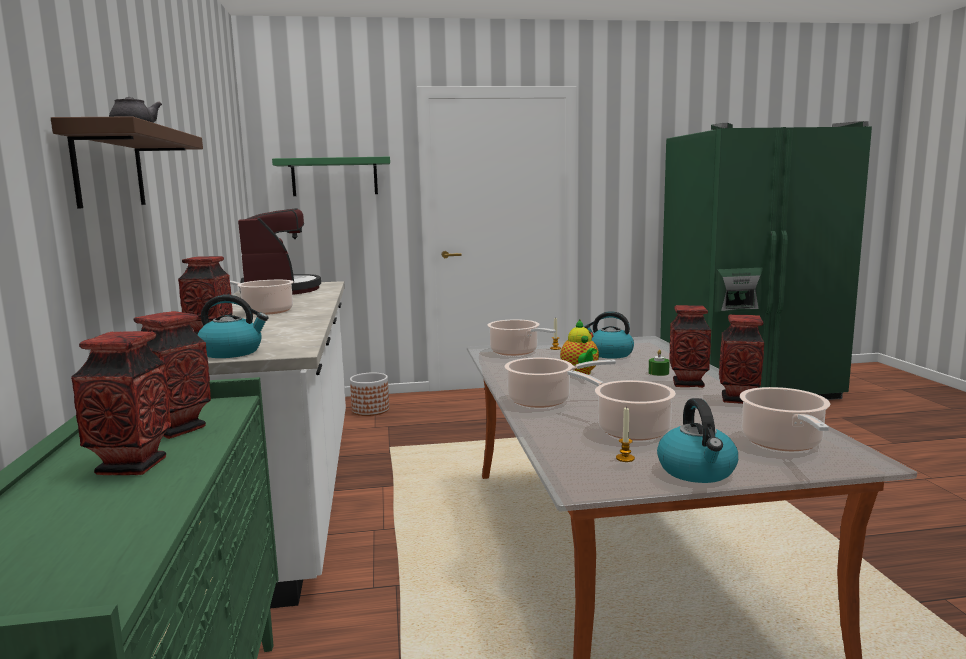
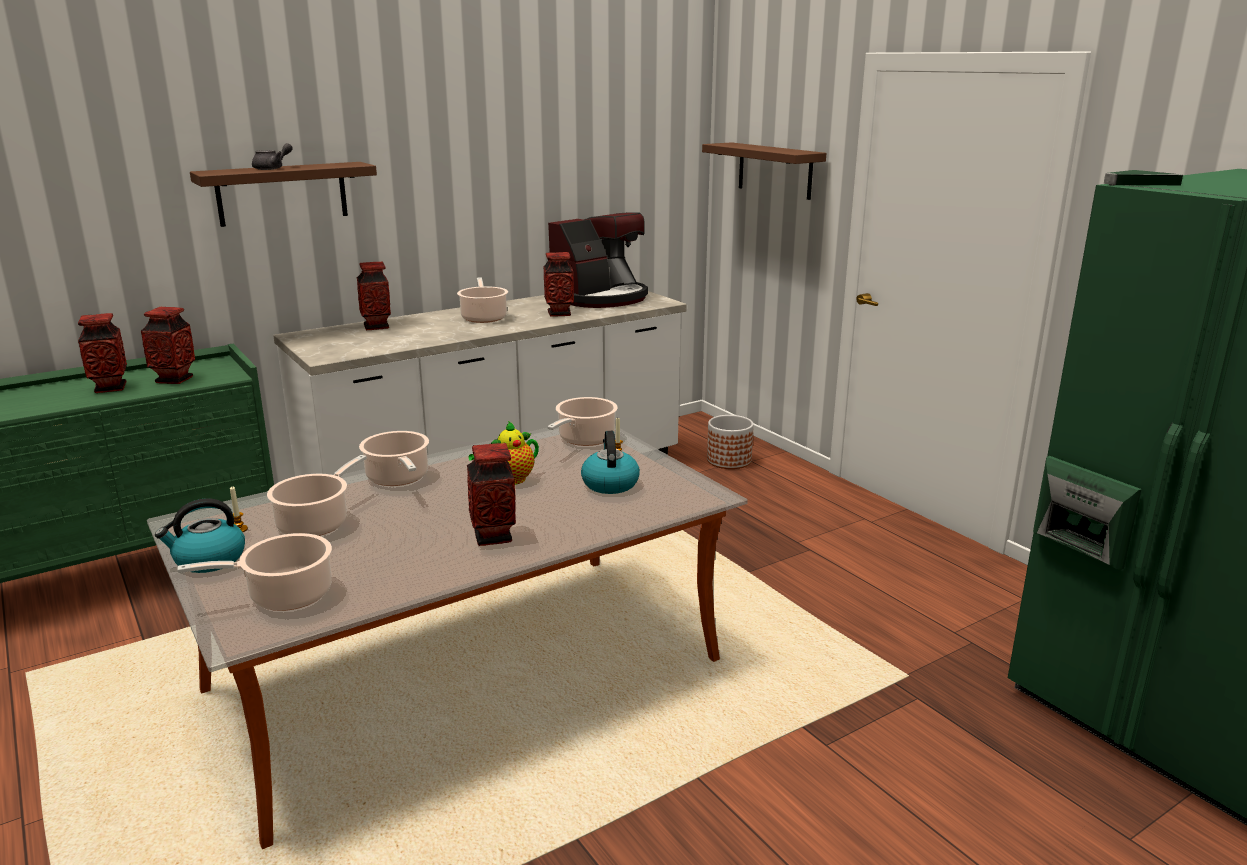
camera: 65 degrees right, 10 degrees up
kettle [197,295,269,358] -> none
green shelf [272,157,390,196] -> brown shelf [702,142,826,200]
green candle [649,350,670,376] -> none
vase [719,314,764,404] -> vase moved to [543,252,574,317]

